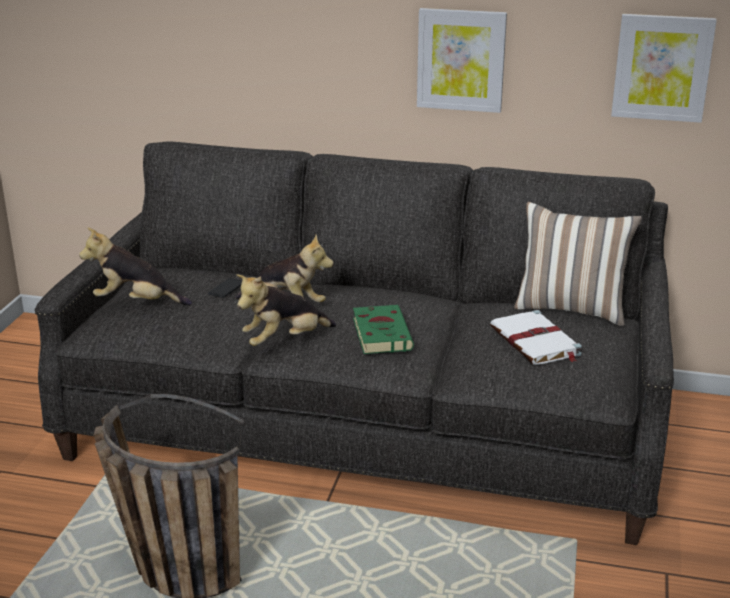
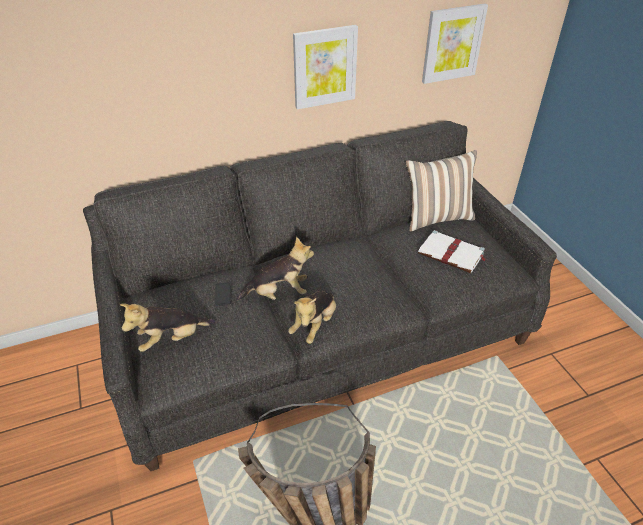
camera: 35 degrees left, 15 degrees up
green book [353,305,414,354] -> none

